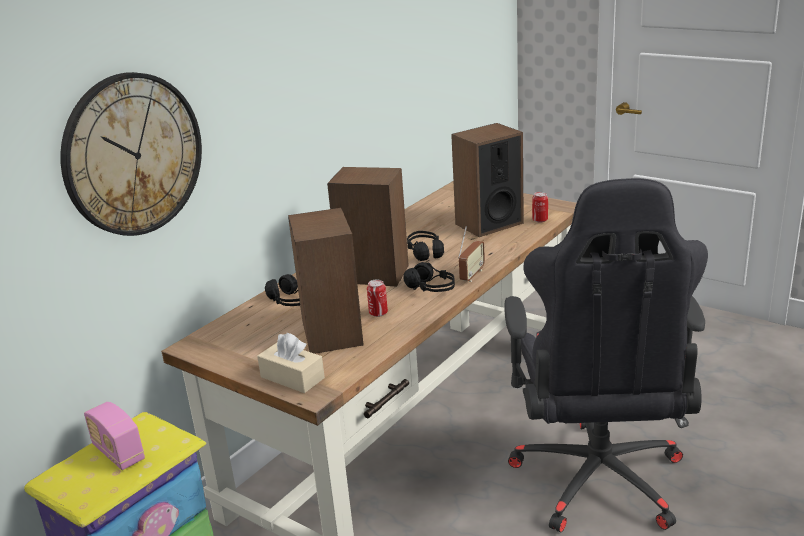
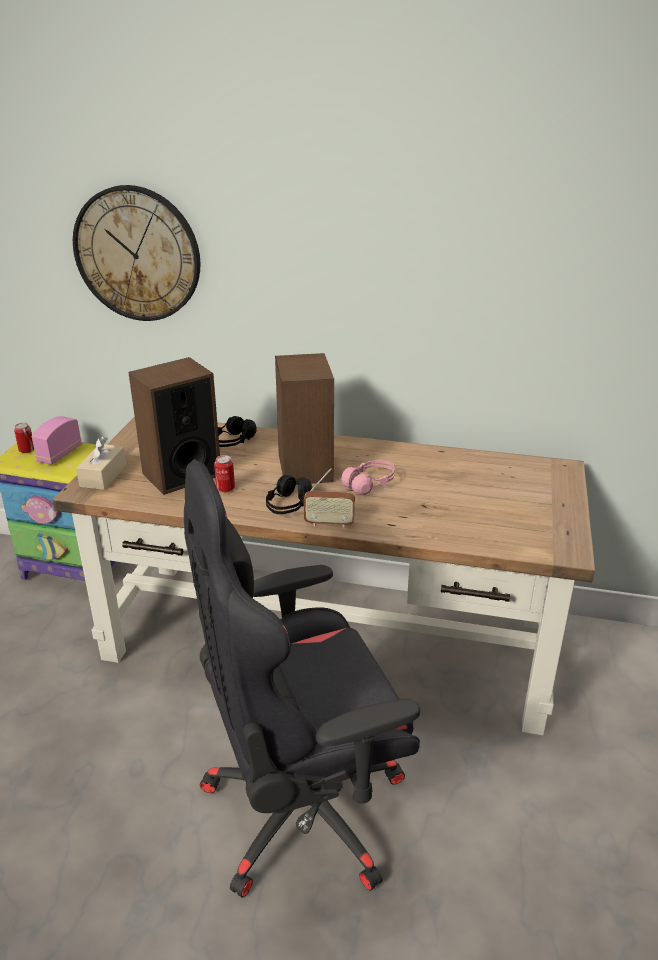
camera: 65 degrees right, 5 degrees up
black headphones [407,231,444,261] -> pink headphones [341,461,395,495]
speaker [451,123,524,237] -> none
can [532,192,548,223] -> can moved to [14,423,34,453]

